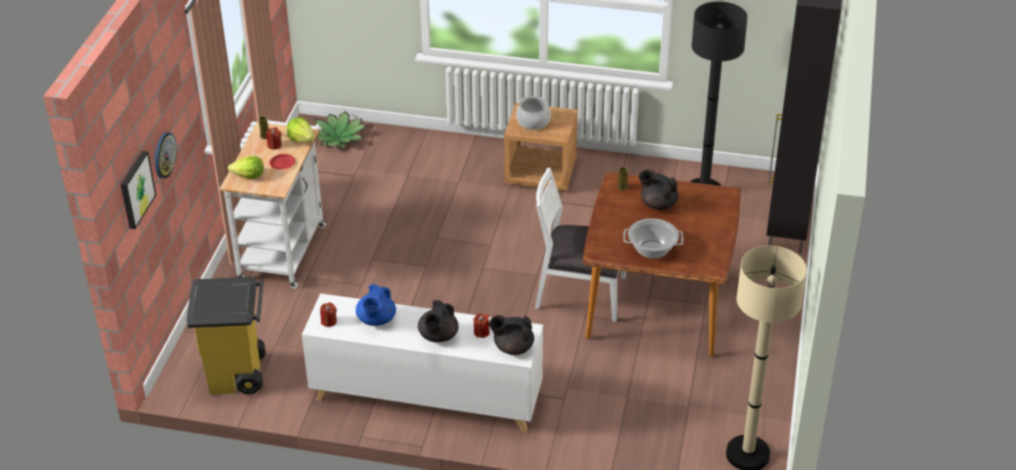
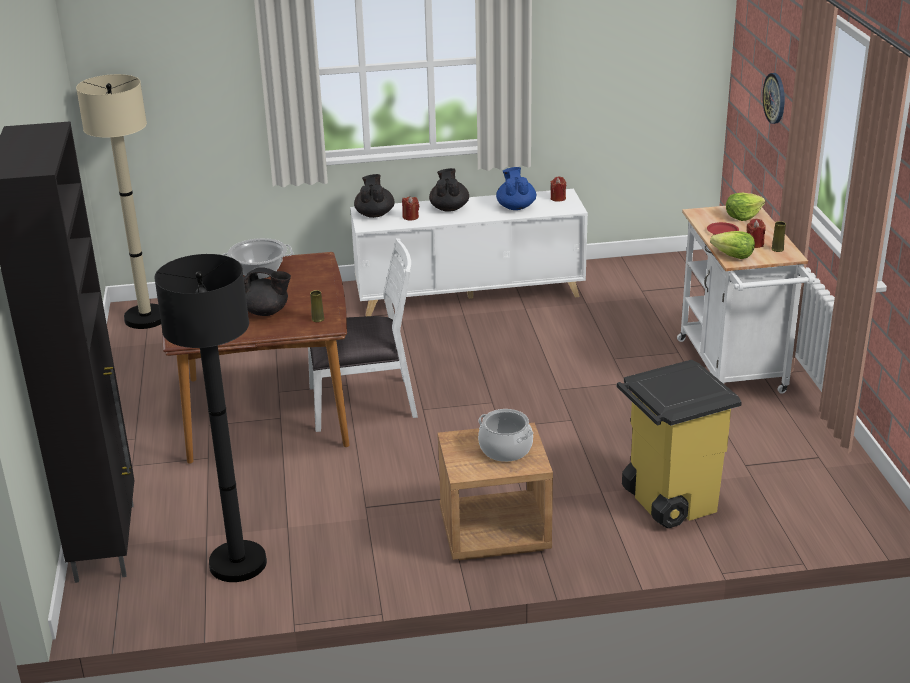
camera: 160 degrees right, 10 degrees down
picture [120,151,156,229] -> none
yellow trash can [186,277,266,395] -> yellow trash can moved to [617,359,742,528]
potted plant [315,111,366,149] -> none
black teapot [489,315,534,355] -> black teapot turned 75 degrees counterclockwise [354,174,394,218]

